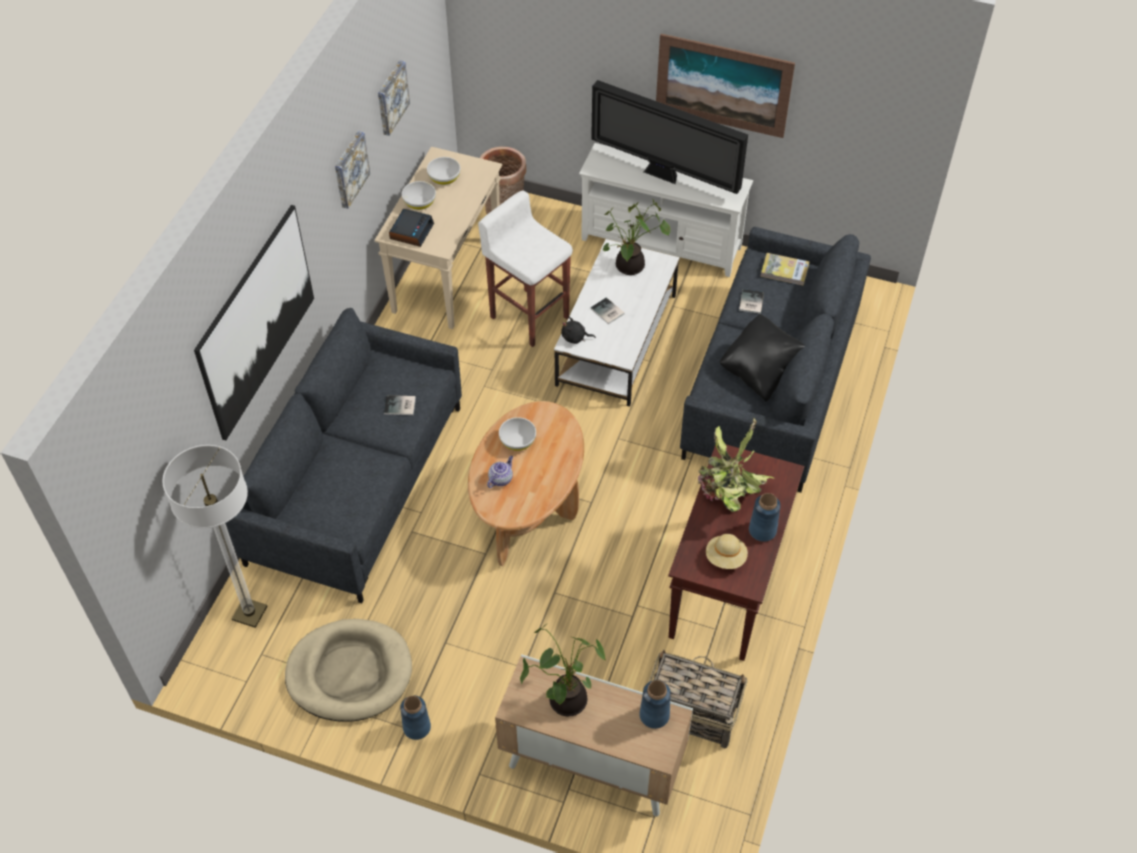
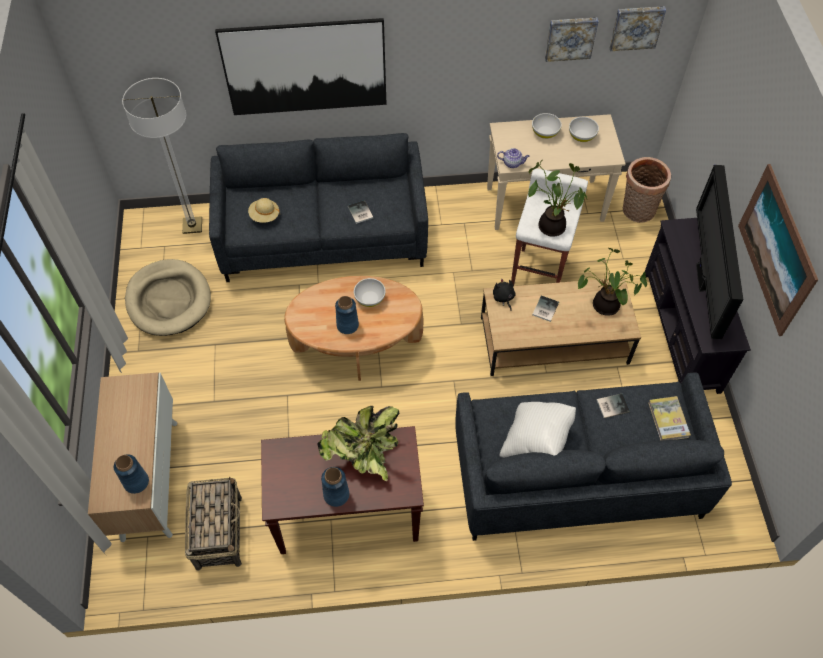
camera: 65 degrees right, 5 degrees up
picture [335,131,370,209] -> picture moved to [609,6,666,51]
alarm clock [389,209,434,247] -> none
blue vase [400,696,431,740] -> blue vase moved to [335,296,359,334]
teapot [487,456,513,488] -> teapot moved to [497,148,530,168]
potted plant [520,623,606,716] -> potted plant moved to [528,160,587,237]
white coffee table [554,239,679,407] -> brown coffee table [481,277,641,376]
white tv stand [579,143,753,277] -> black tv stand [645,218,751,394]
beige hat [706,534,748,569] -> beige hat moved to [248,198,280,223]
black pillow [720,314,805,402] -> white pillow [499,402,576,458]

